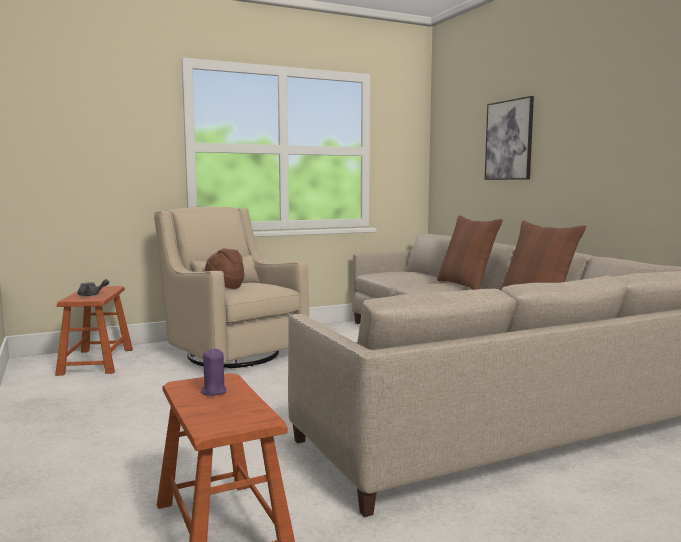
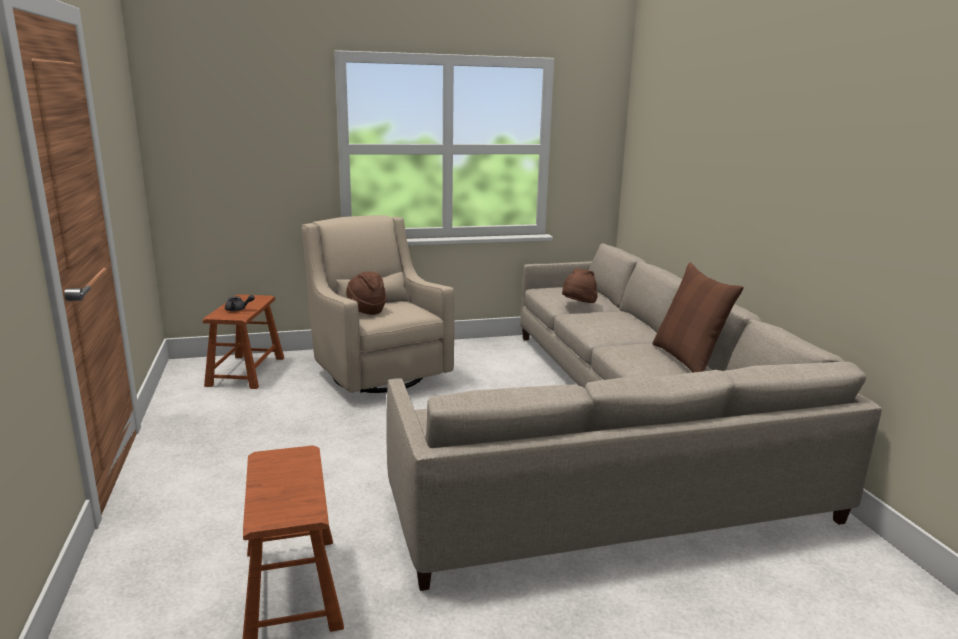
camera: 10 degrees right, 10 degrees up
purple candle [201,349,227,396] -> none
brown pillow [437,215,503,290] -> none
picture [485,96,534,180] -> none
none -> brown hat [562,268,597,303]

